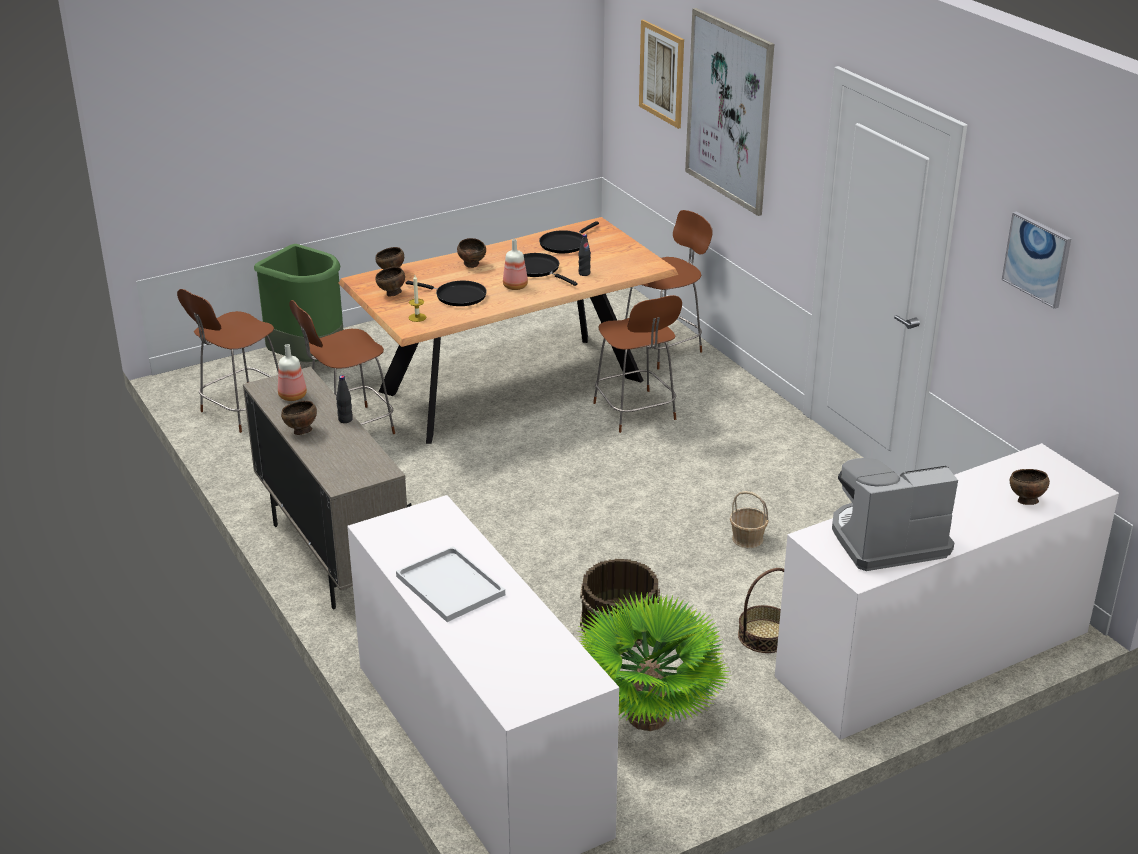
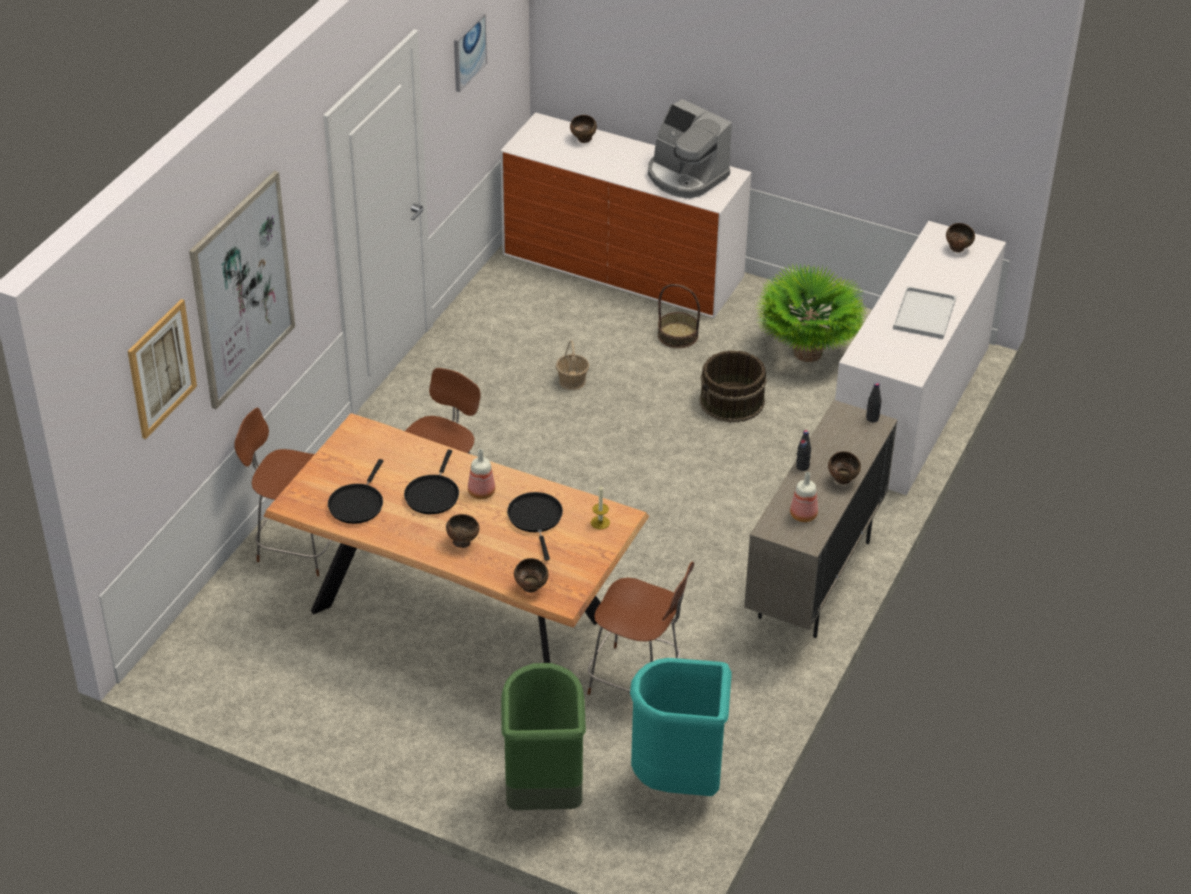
camera: 125 degrees left, 10 degrees up
brown chair [177,289,279,433] -> turquoise trash can [630,658,732,796]
brown bowl [376,267,405,297] -> brown bowl moved to [946,223,975,253]
black frying pan [539,221,599,253] -> black frying pan turned 105 degrees clockwise [328,459,383,524]
black bottle [578,234,591,276] -> black bottle moved to [866,382,881,422]

